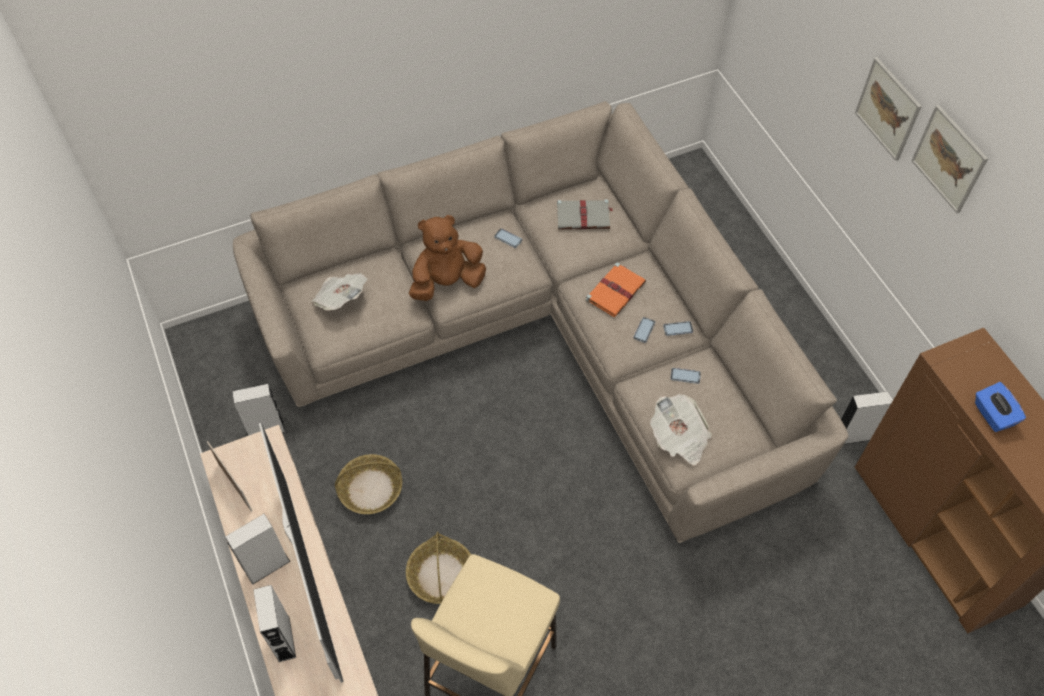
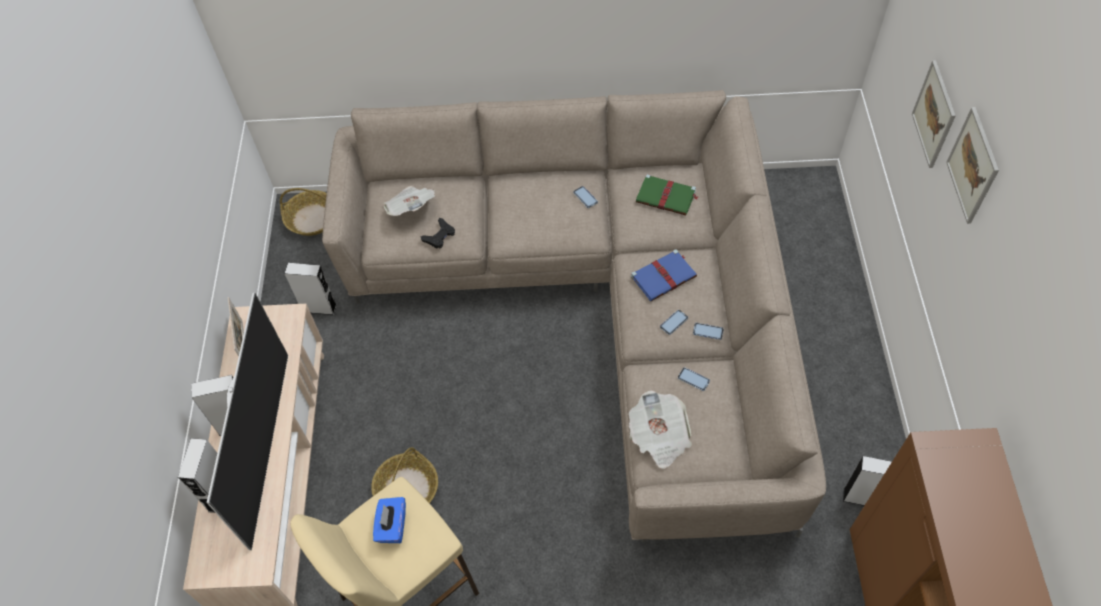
camera: 25 degrees right, 0 degrees up
basket [335,454,402,514] -> basket moved to [280,188,327,236]
brown plush toy [409,215,486,301] -> none
grey book [557,200,613,229] -> green book [636,174,698,216]
orange book [586,263,646,317] -> blue book [631,249,697,301]
picture [911,105,988,213] -> picture moved to [912,60,956,168]
blue tissue box [975,382,1026,432] -> blue tissue box moved to [373,497,406,543]
none -> black game controller [420,218,455,249]

